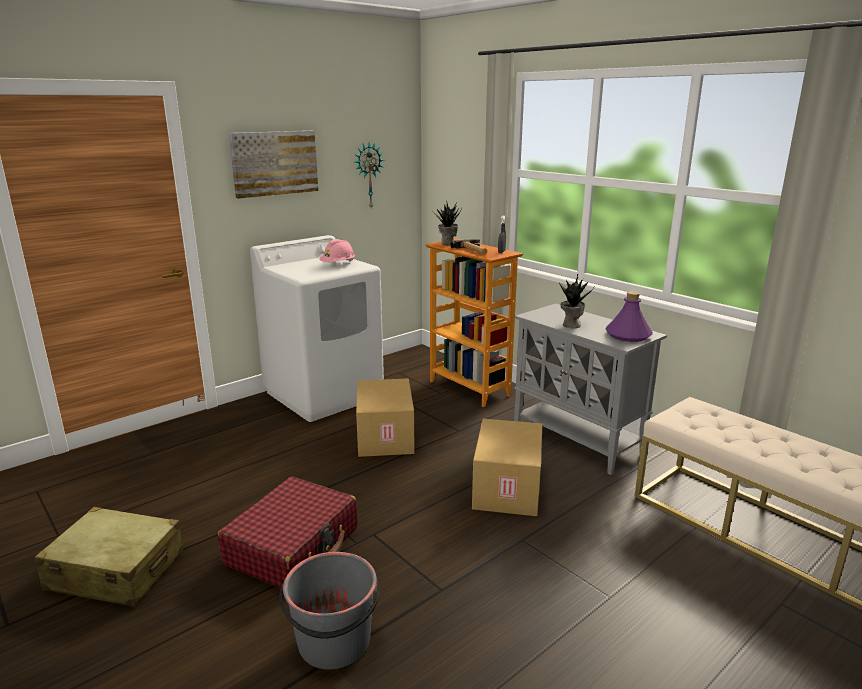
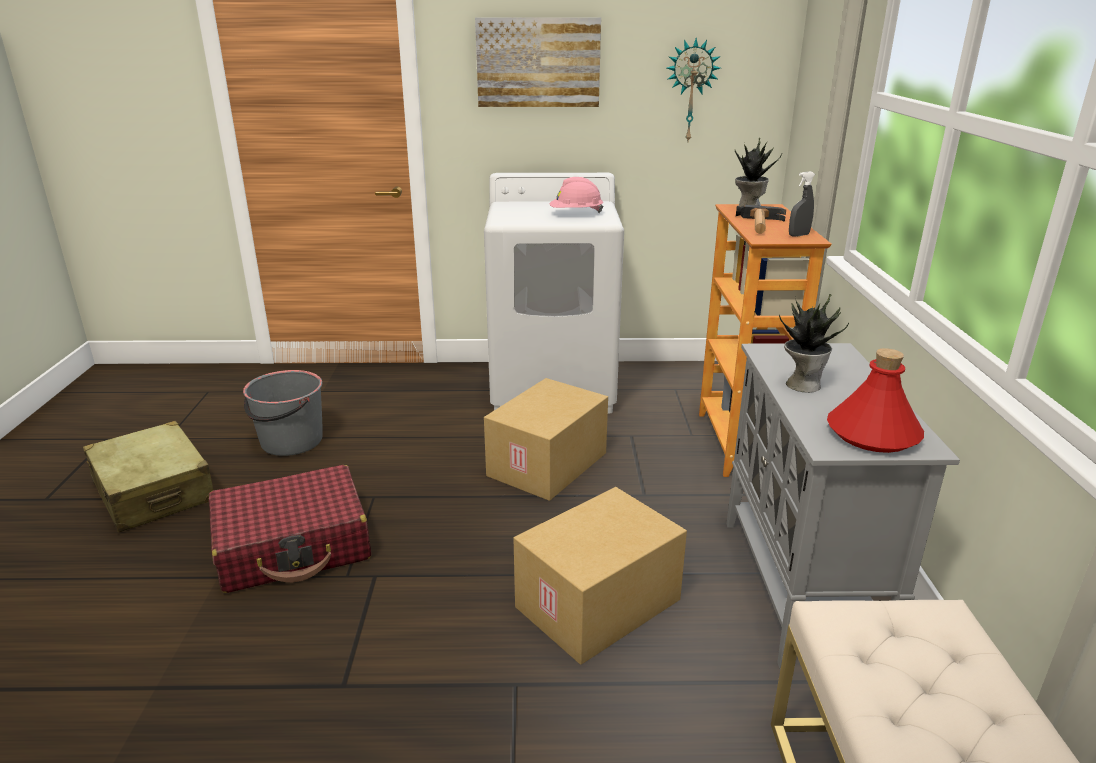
camera: 40 degrees right, 5 degrees up
grey bucket [279,552,379,670] -> grey bucket moved to [243,370,323,456]
purple bottle [605,291,653,342] -> red bottle [827,348,924,453]

